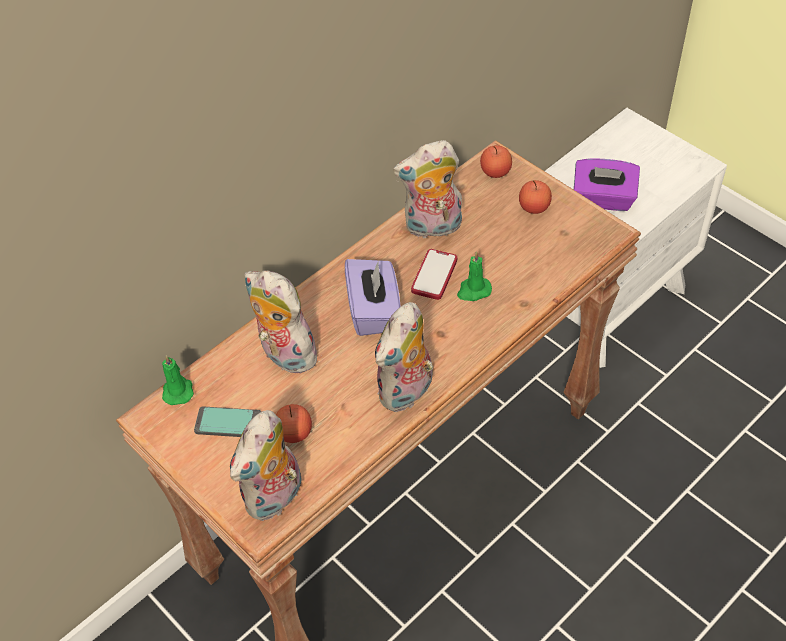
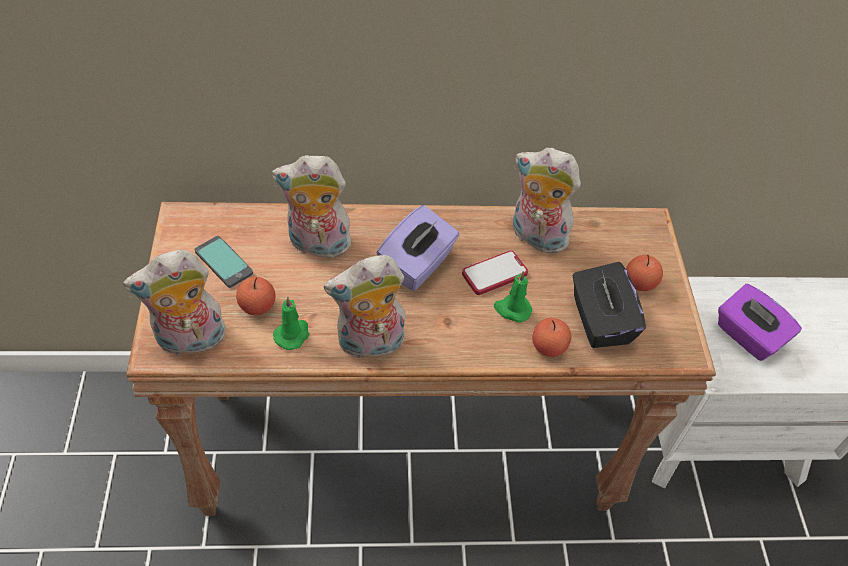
camera: 35 degrees right, 0 degrees up
green candle [162,355,194,405] -> green candle moved to [273,297,309,350]
plush toy [244,270,322,373] -> plush toy turned 75 degrees counterclockwise [272,155,354,259]
apple [480,145,512,178] -> apple moved to [532,318,571,357]
none -> black tissue box [572,262,646,348]

